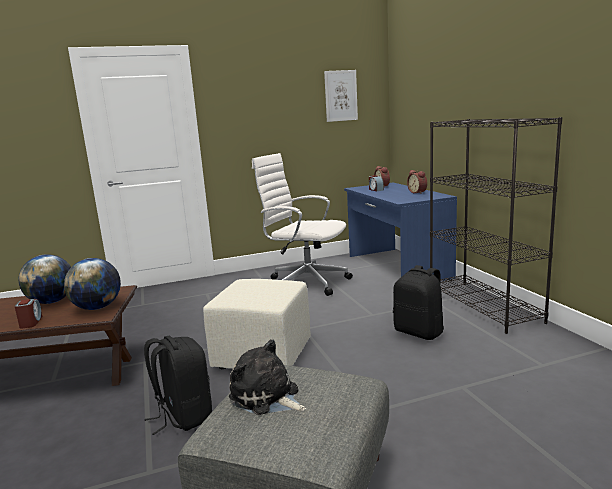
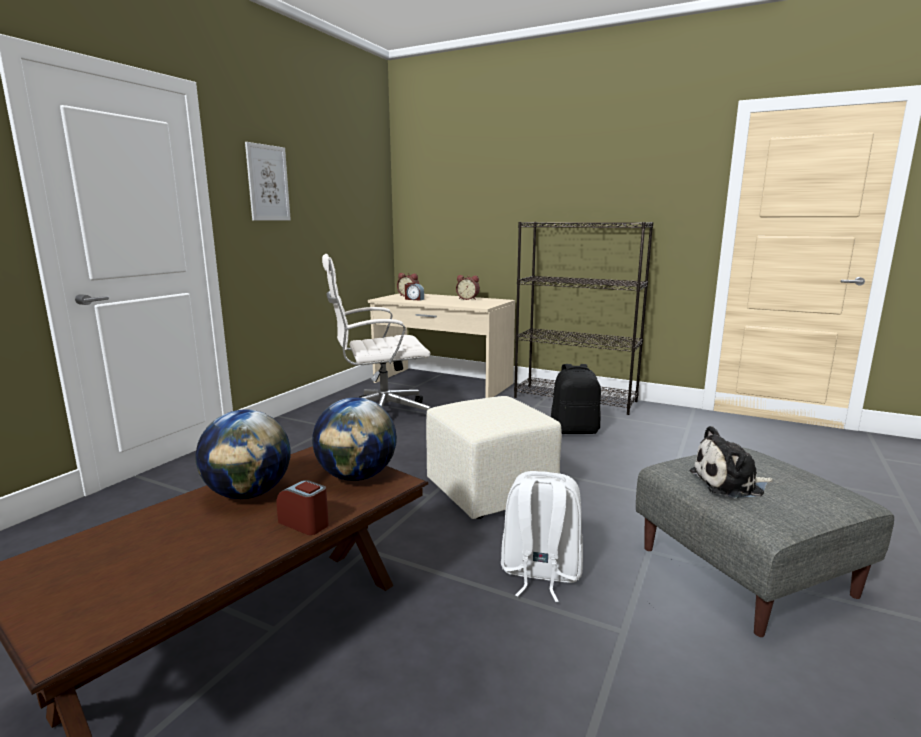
camera: 45 degrees left, 0 degrees up
black backpack [144,336,212,435] -> white backpack [501,471,583,602]
picture [324,70,358,122] -> picture moved to [245,142,291,221]
blue desk [344,183,457,281] -> beige desk [368,293,515,398]

